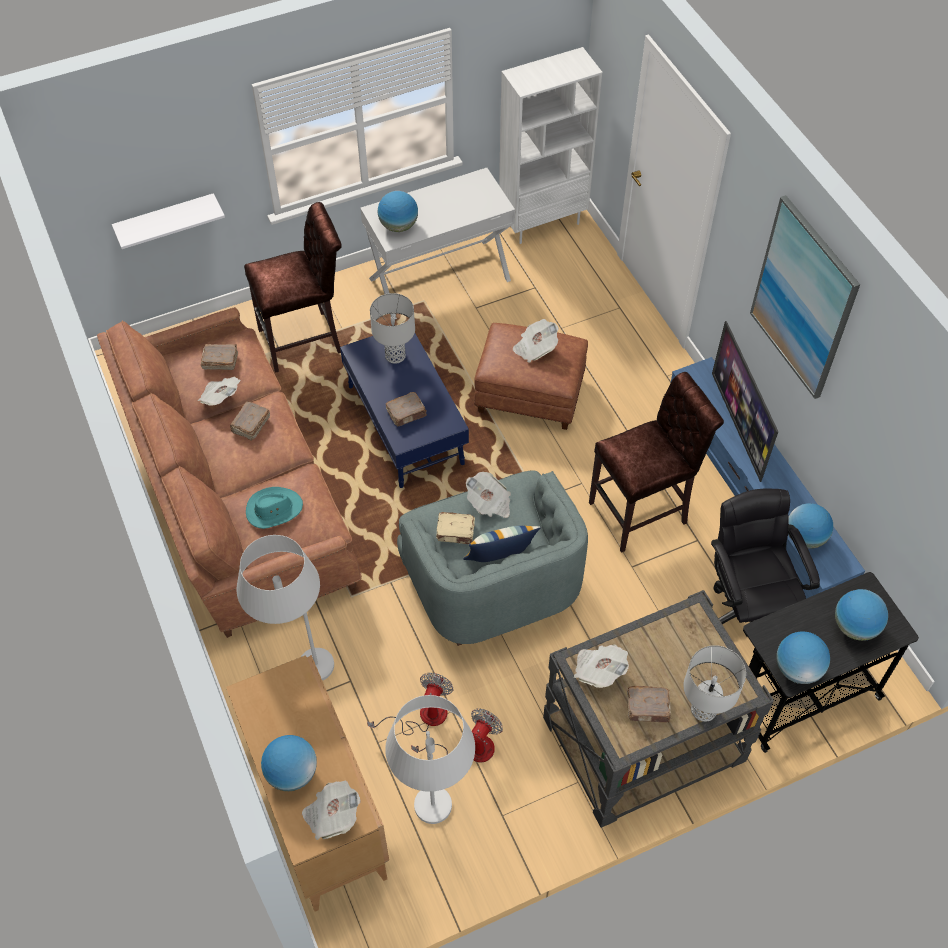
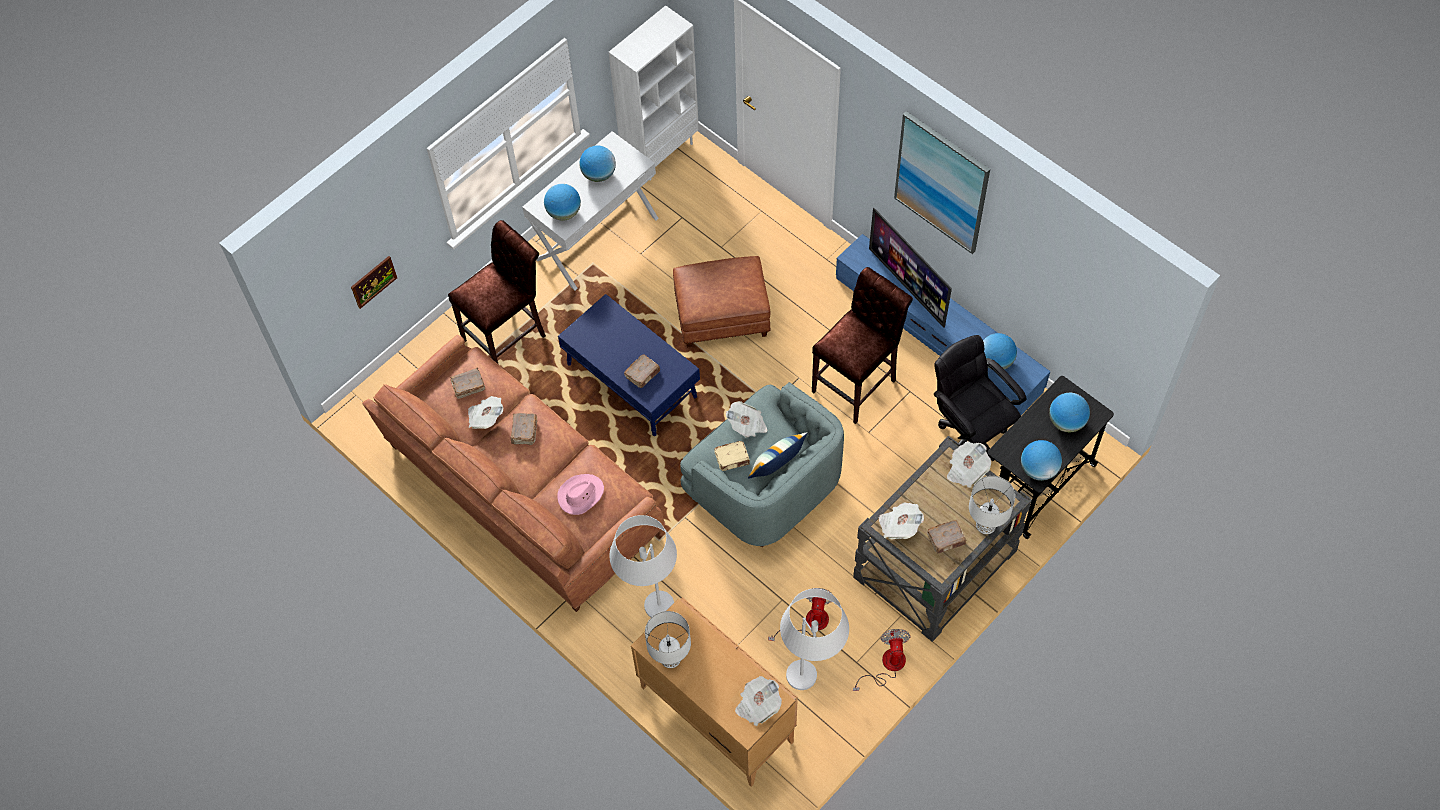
camera: 20 degrees left, 5 degrees up
white shelf [112,193,225,249] -> picture [351,256,397,309]
turquoise hat [246,487,303,529] -> pink hat [557,474,604,515]
globe [261,735,317,791] -> globe moved to [579,145,616,182]
fan [367,673,454,735] -> fan moved to [853,629,910,691]
white table lamp [370,293,415,364] -> white table lamp moved to [645,611,691,668]
newspaper [513,319,559,363] -> newspaper moved to [947,442,991,488]

